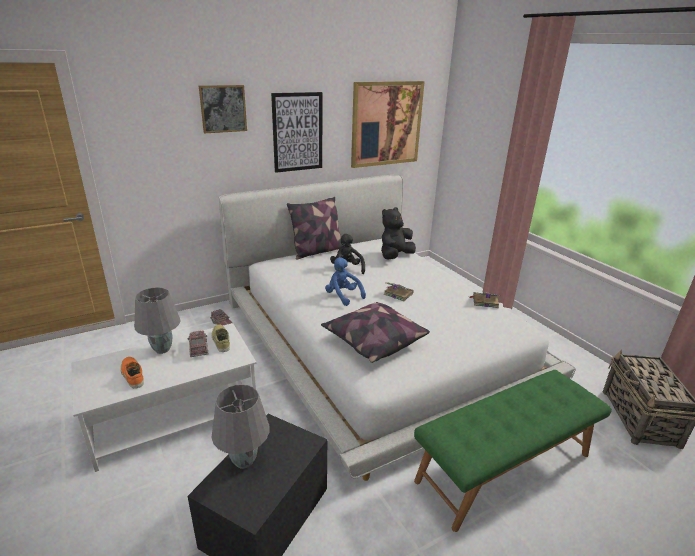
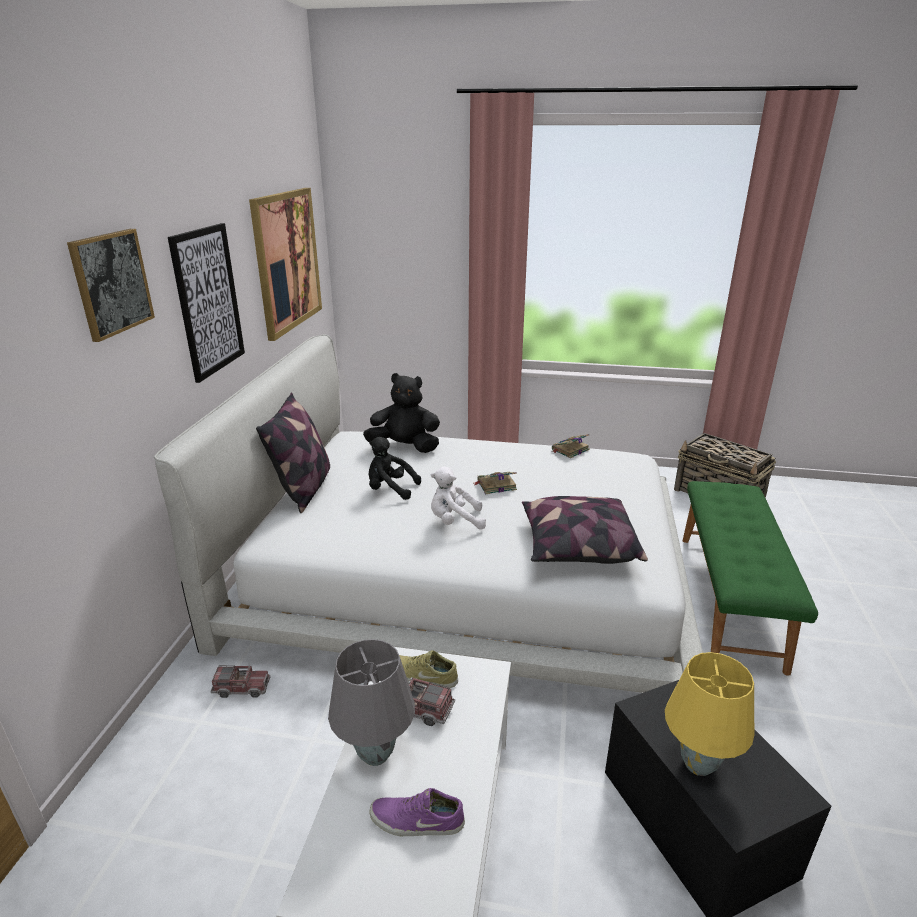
camera: 50 degrees left, 0 degrees up
orange shoe [120,357,144,389] -> purple shoe [369,788,465,837]
grey table lamp [211,384,270,469] -> yellow table lamp [665,652,754,776]
blue plush toy [325,257,366,306] -> white plush toy [431,467,486,530]
black plush toy [381,207,416,260] -> black plush toy turned 105 degrees clockwise [363,373,440,453]

